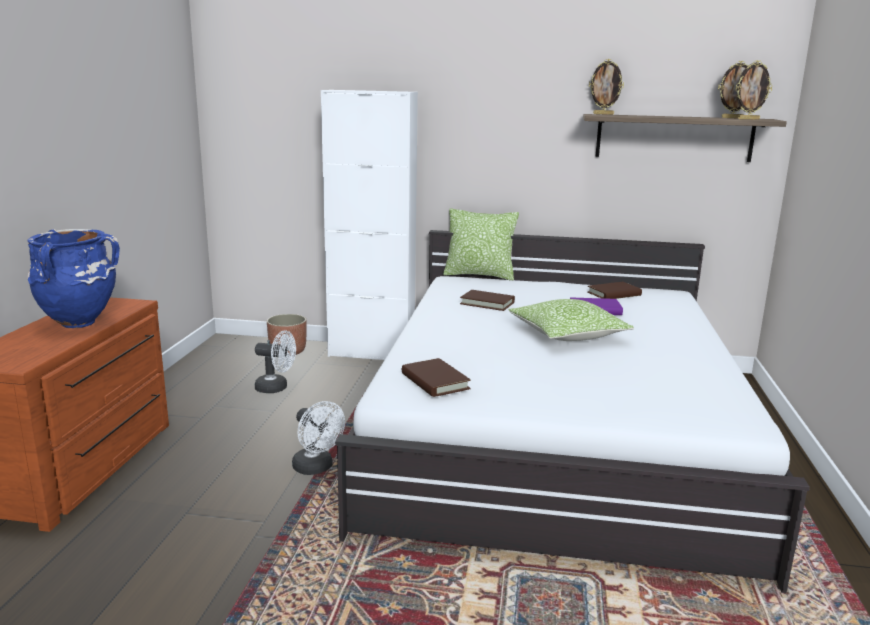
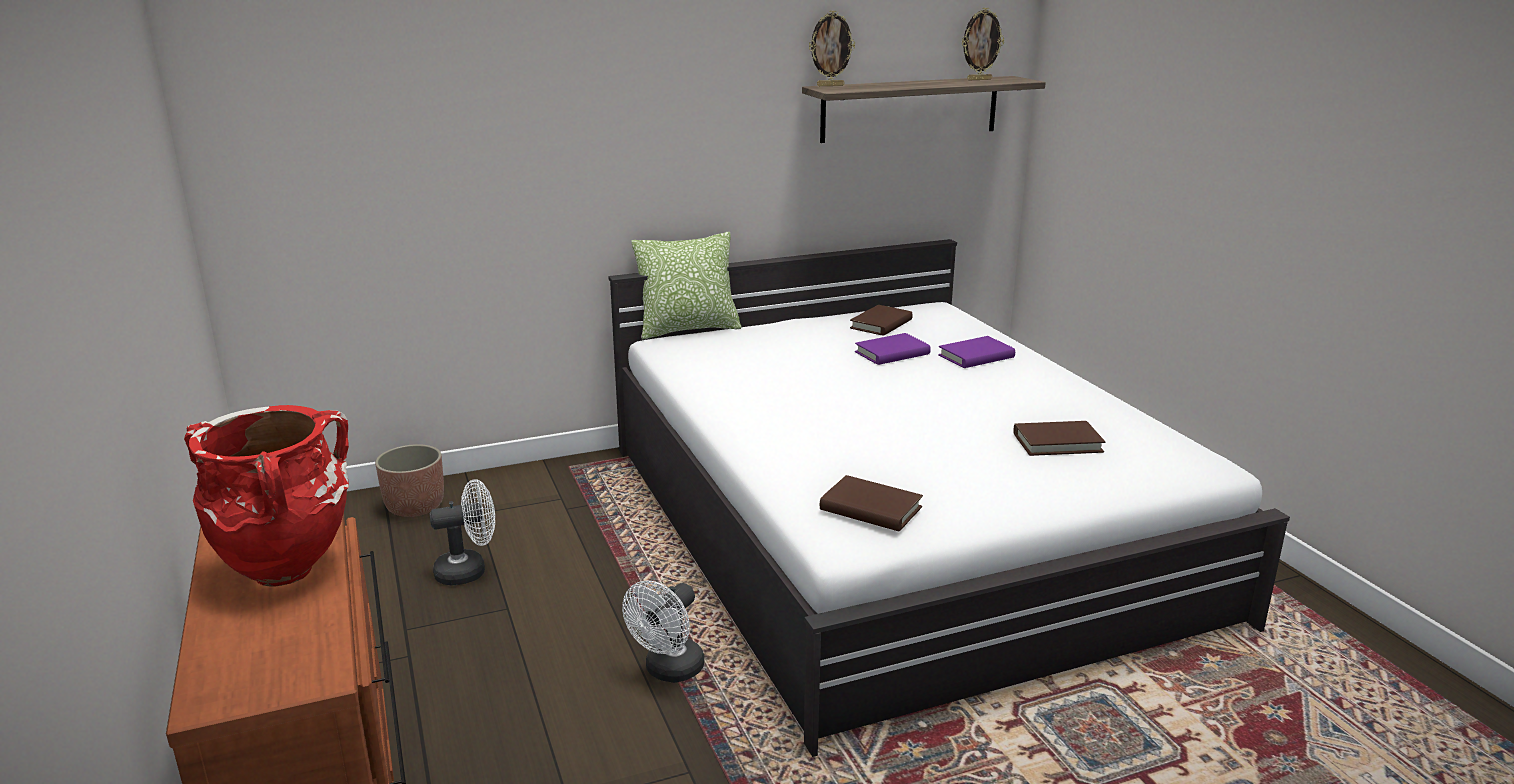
camera: 30 degrees left, 5 degrees up
blue vase [28,229,120,328] -> red vase [184,405,349,586]
white fan [292,401,345,475] -> white fan turned 105 degrees clockwise [622,580,704,683]
white cabinet [321,90,418,360] -> none
brown book [460,290,515,311] -> brown book moved to [1014,421,1105,456]
pillow [508,299,634,341] -> none
picture frame [735,60,773,120] -> none
none -> purple book [938,336,1015,368]

